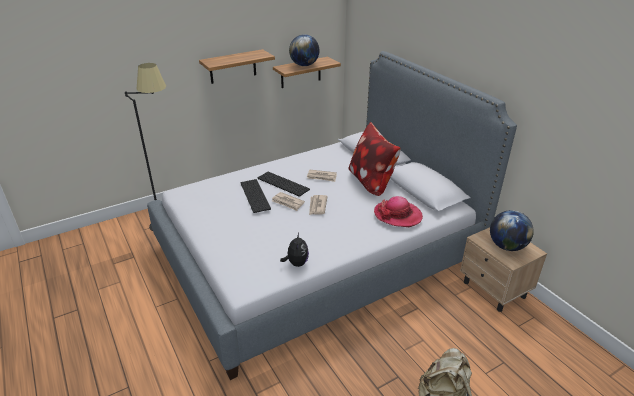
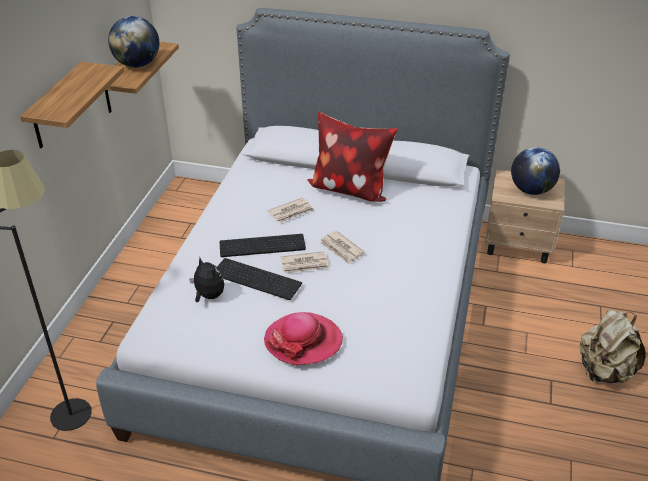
camera: 45 degrees left, 5 degrees up
plush toy [280,233,309,267] -> plush toy moved to [189,258,224,302]
hat [374,196,423,227] -> hat moved to [264,312,343,366]

